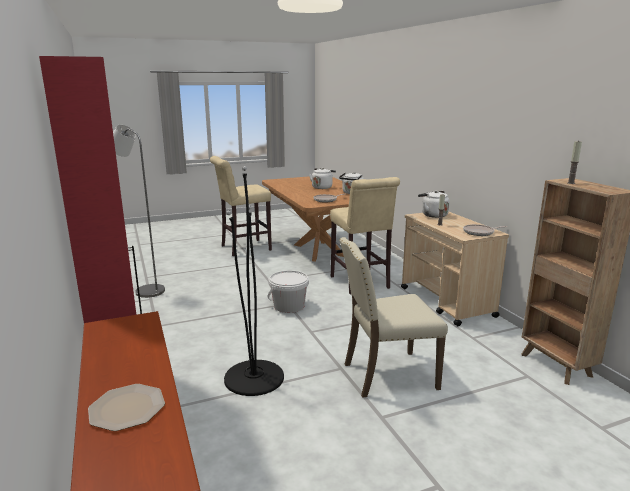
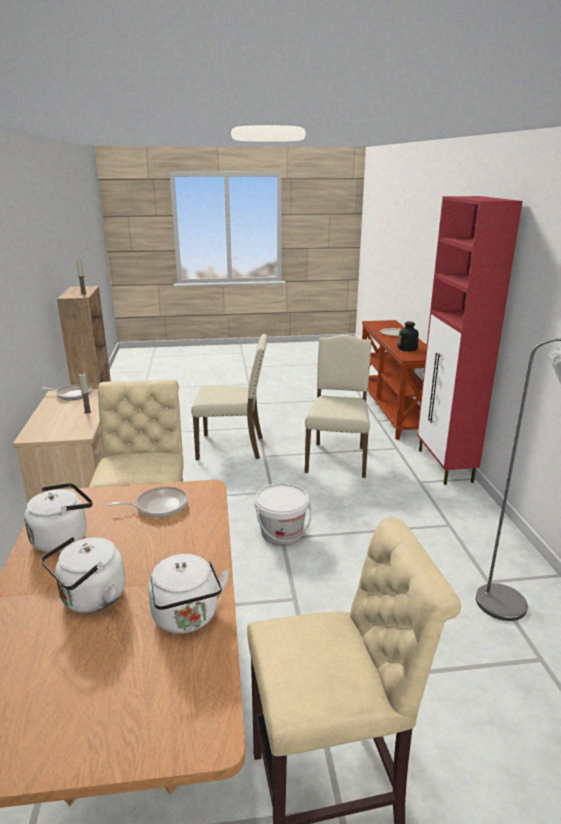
camera: 165 degrees left, 5 degrees up
black floor lamp [224,166,284,396] -> beige chair [305,335,371,478]
white kettle [418,191,450,218] -> white kettle moved to [148,554,229,634]
none -> bottle [397,321,419,351]

